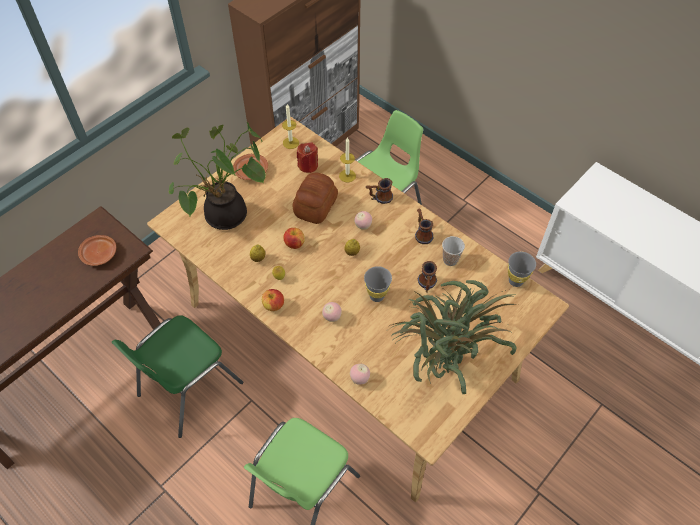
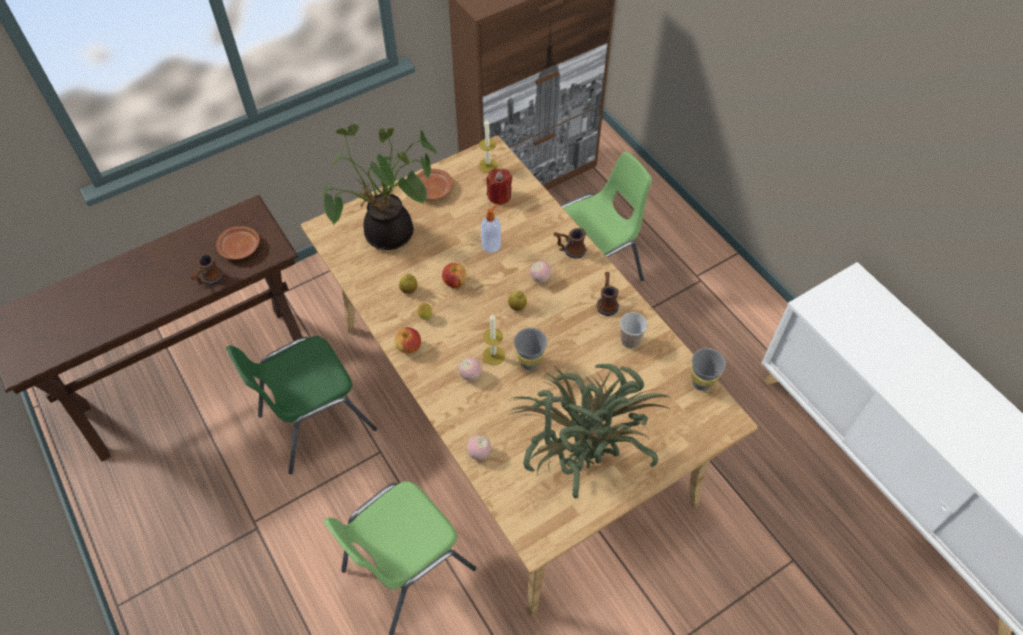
camera: 15 degrees right, 0 degrees up
bread [293,172,338,224] -> soap dispenser [481,203,501,253]
candle [339,137,356,182] -> candle moved to [483,314,505,365]
mug [418,261,437,293] -> mug moved to [191,253,224,288]

